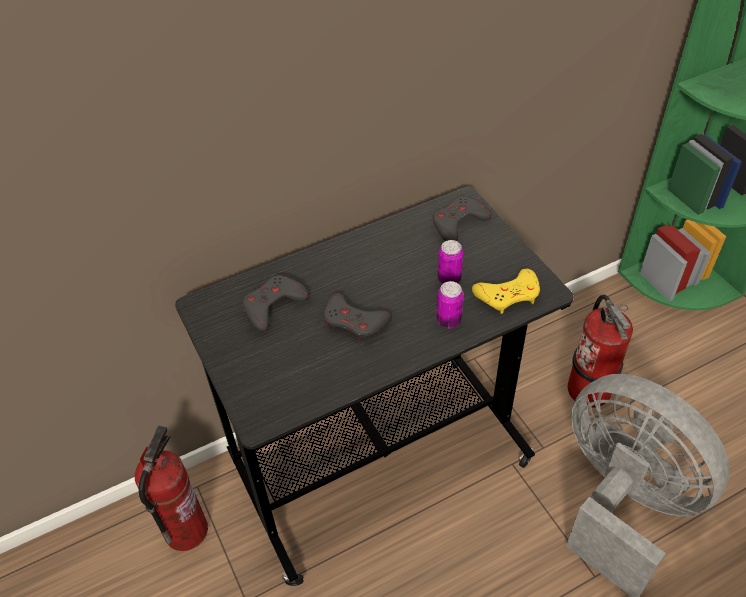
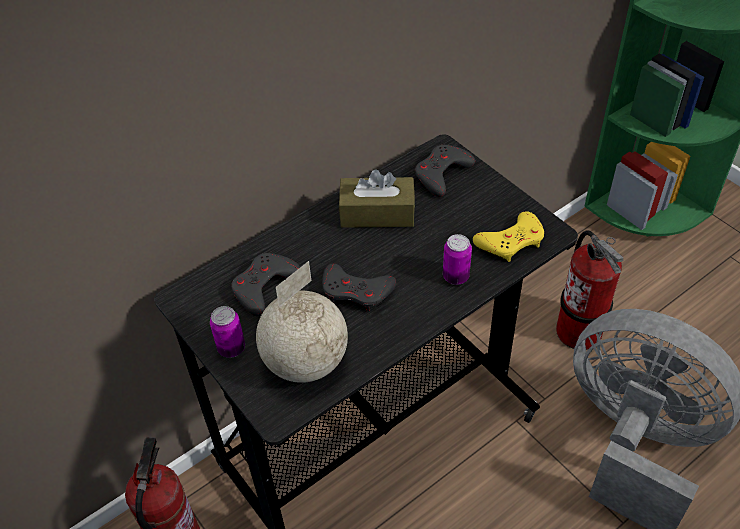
camera: 10 degrees left, 0 degrees up
can [438,240,464,284] -> can moved to [210,306,245,358]
none -> globe [256,261,348,383]
none -> brown tissue box [339,169,415,228]

